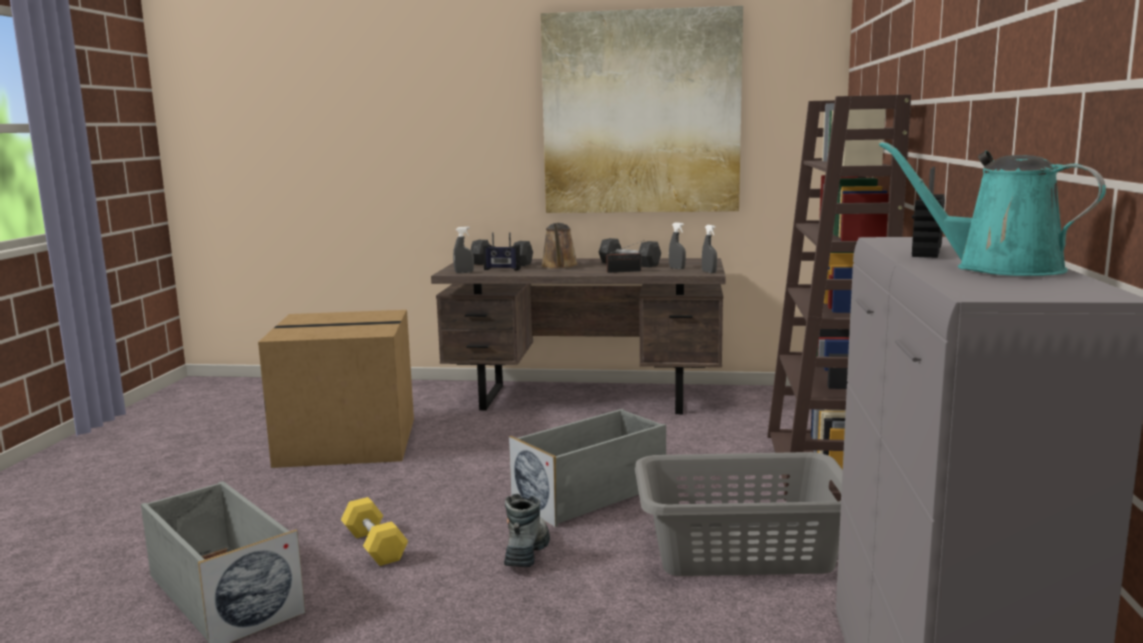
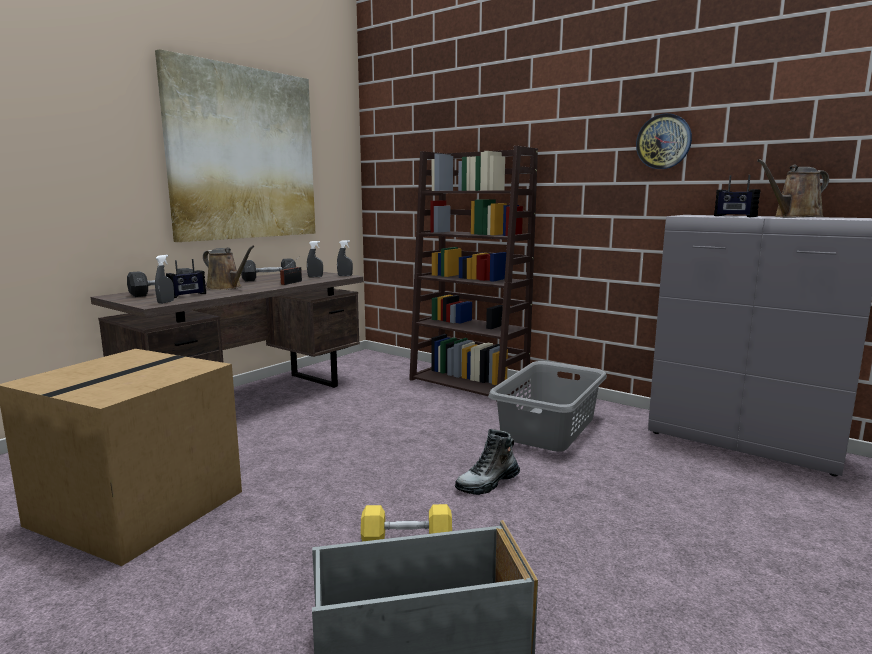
camera: 60 degrees left, 0 degrees up
boot [504,493,550,567] -> boot turned 75 degrees counterclockwise [455,429,520,495]
grey storage box [509,409,666,527] -> none
turquoise watering can [879,141,1106,276] -> brown watering can [757,159,829,217]
none -> wall clock [636,113,692,169]

